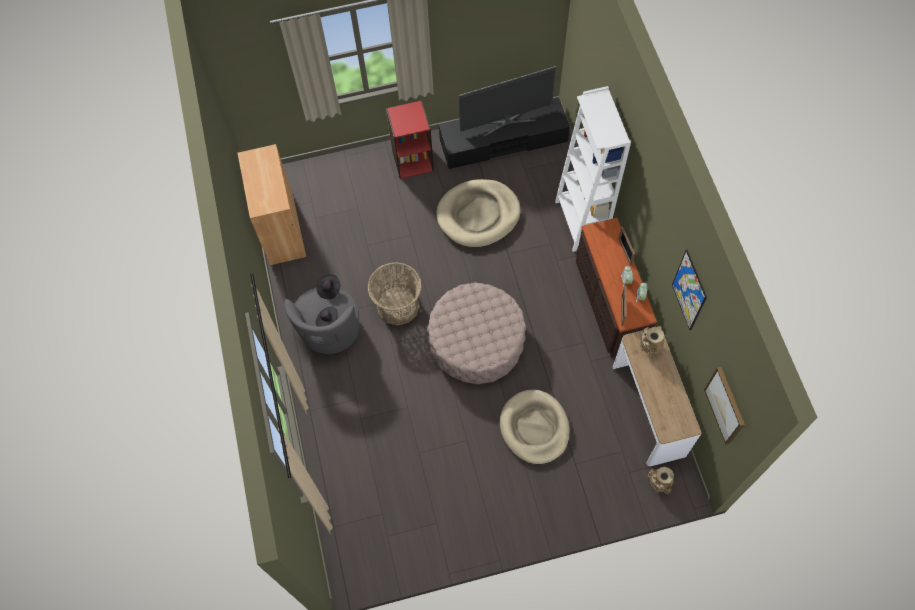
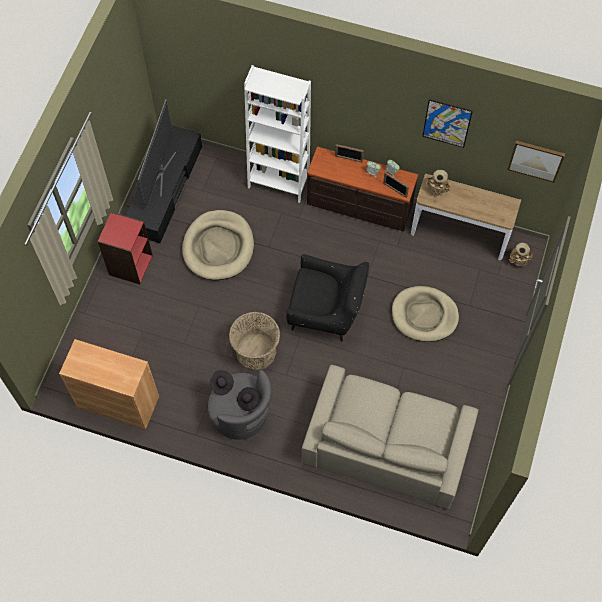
camera: 60 degrees left, 0 degrees up
beige ottoman [427,283,526,384] -> black armchair [286,254,369,341]
none -> beige sofa [302,365,478,510]

